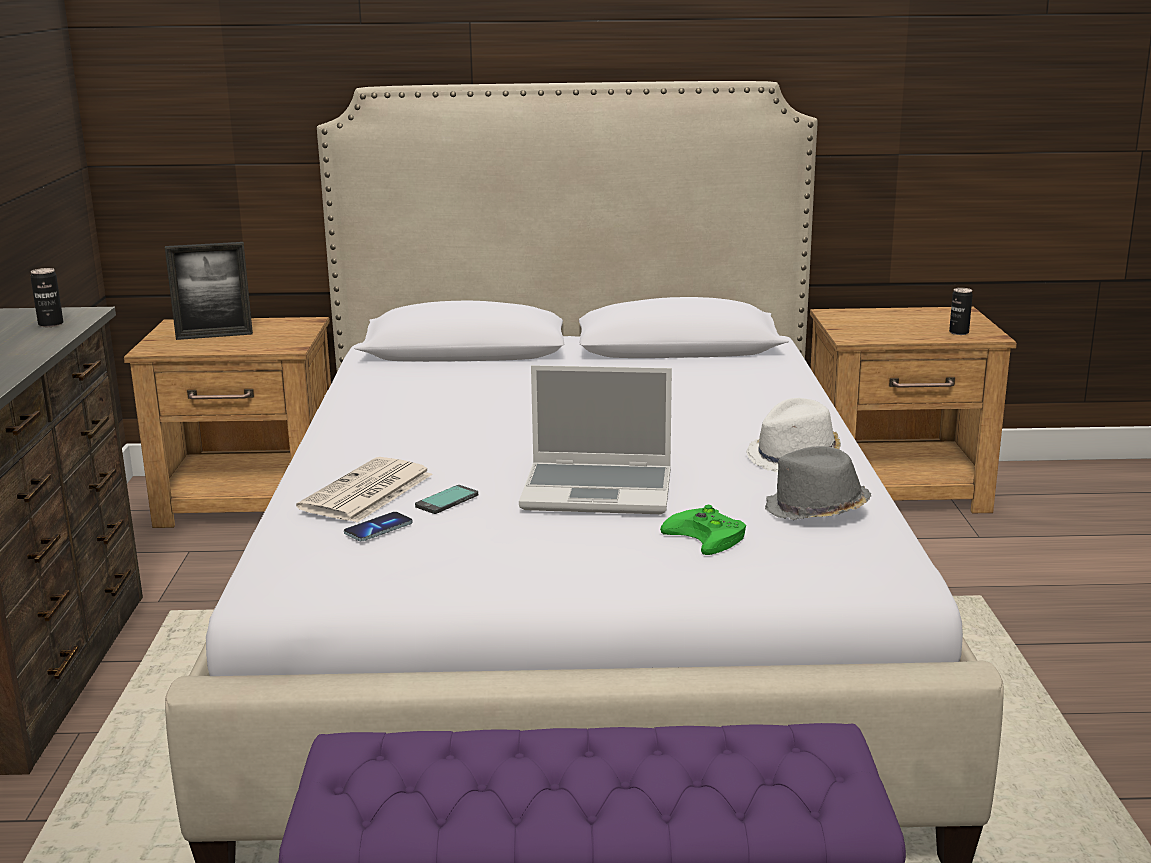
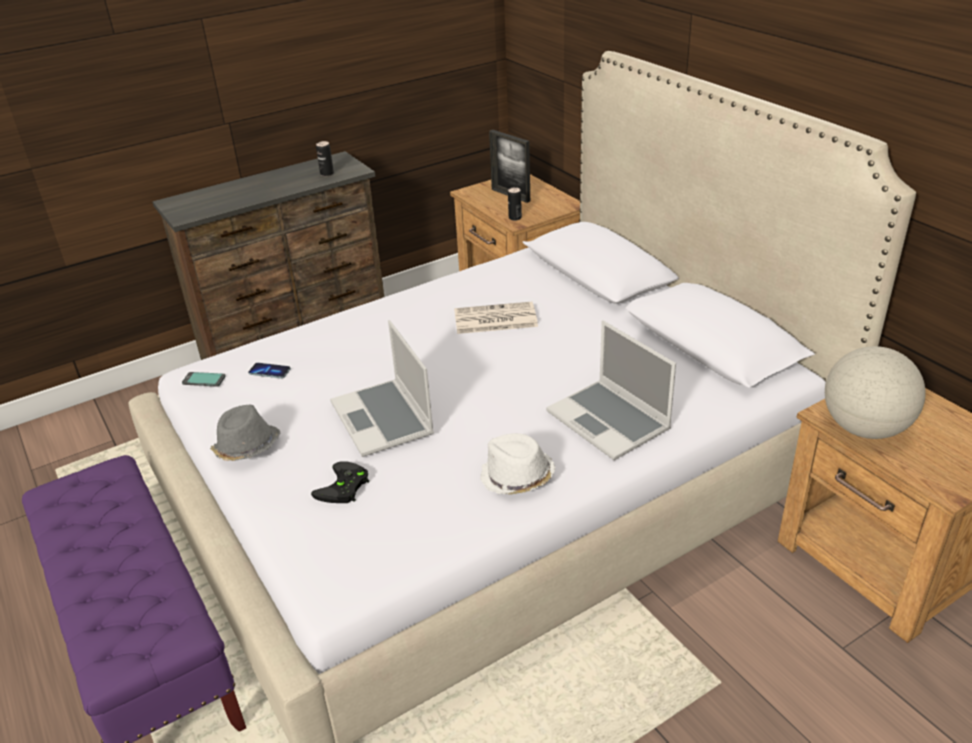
camera: 60 degrees right, 15 degrees up
newspaper [296,457,433,523] -> newspaper moved to [454,302,538,334]
phone [415,485,478,514] -> phone moved to [182,372,226,387]
green game controller [660,505,746,555] -> black game controller [311,461,370,503]
grey hat [765,446,872,520] -> grey hat moved to [210,404,281,461]
can [949,288,973,335] -> can moved to [508,187,522,221]
none -> laptop [546,320,676,460]
none -> globe [825,346,926,439]

